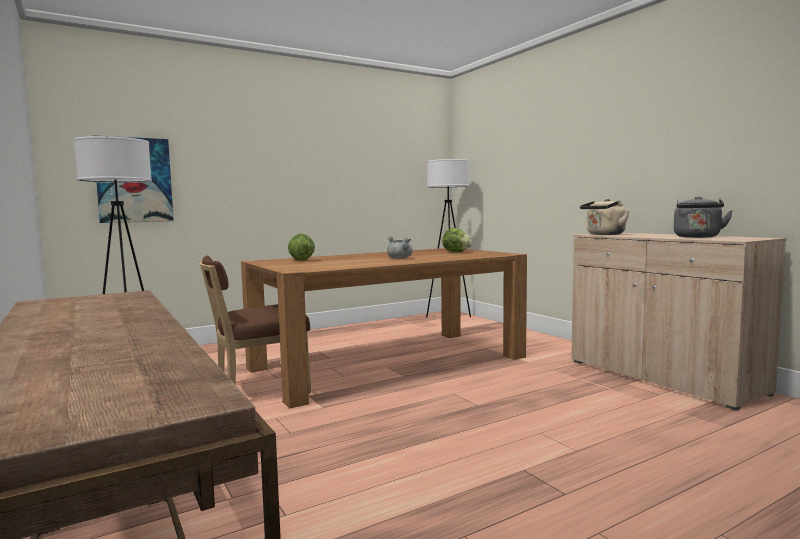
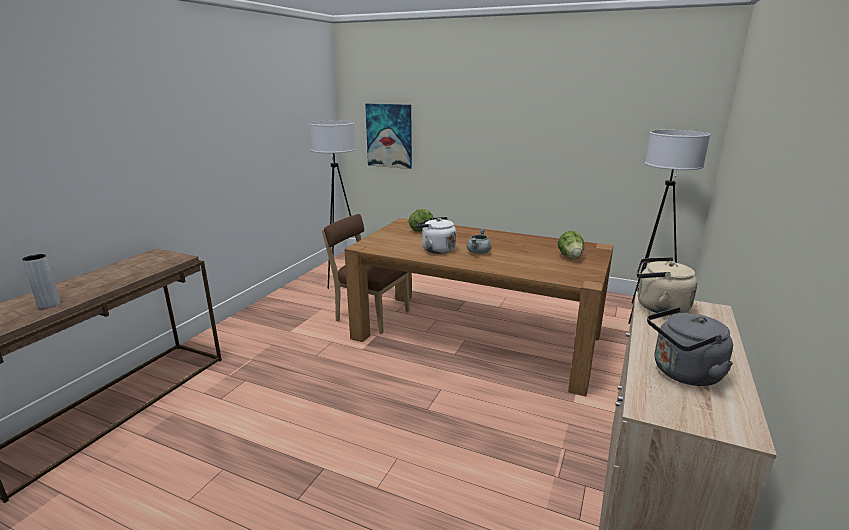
camera: 55 degrees right, 15 degrees up
none -> grey vase [22,254,60,309]
none -> white kettle [415,217,456,254]

